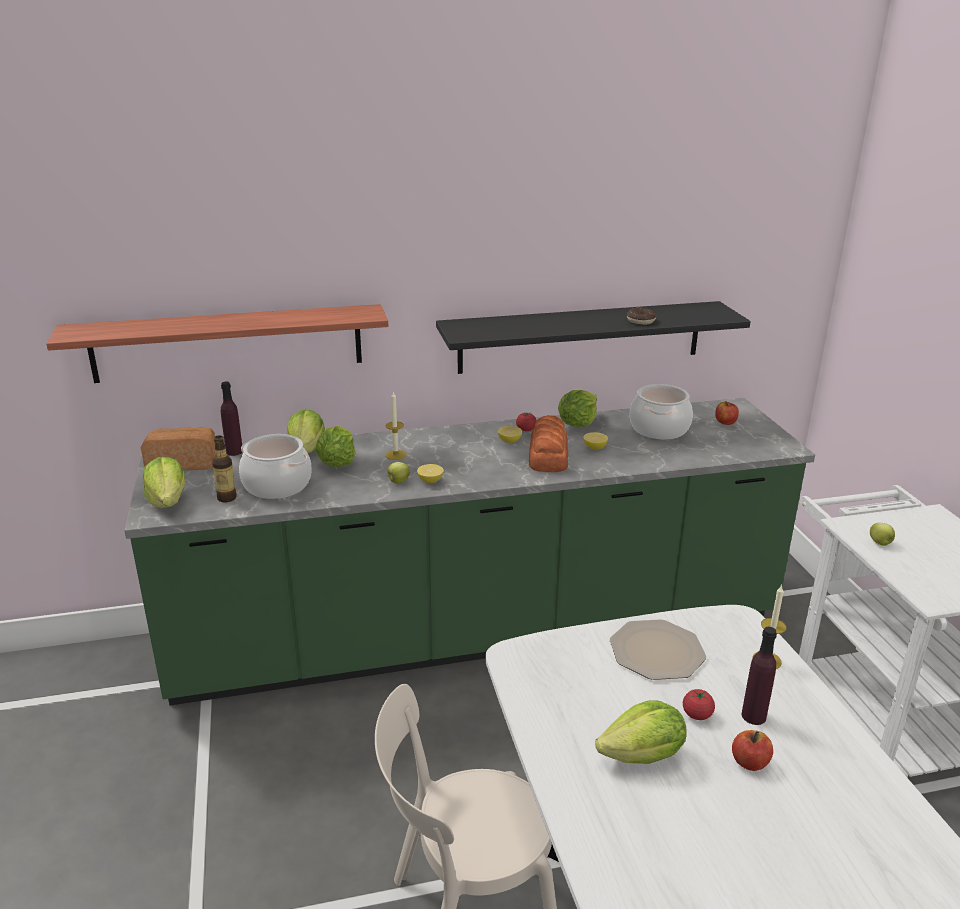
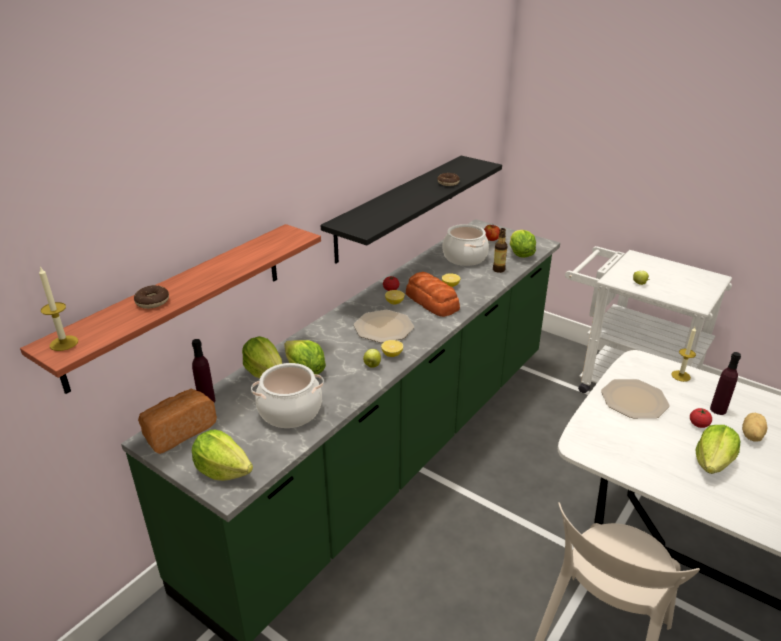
camera: 40 degrees left, 5 degrees up
bottle [212,435,237,502] -> bottle moved to [493,228,507,273]
candle [385,391,407,460] -> candle moved to [39,266,78,351]
lettuce [558,390,597,427] -> lettuce moved to [510,230,536,258]
apple [732,730,773,771] -> potato [742,413,768,442]
none -> donut [134,285,169,309]
none -> plate [354,310,414,343]

